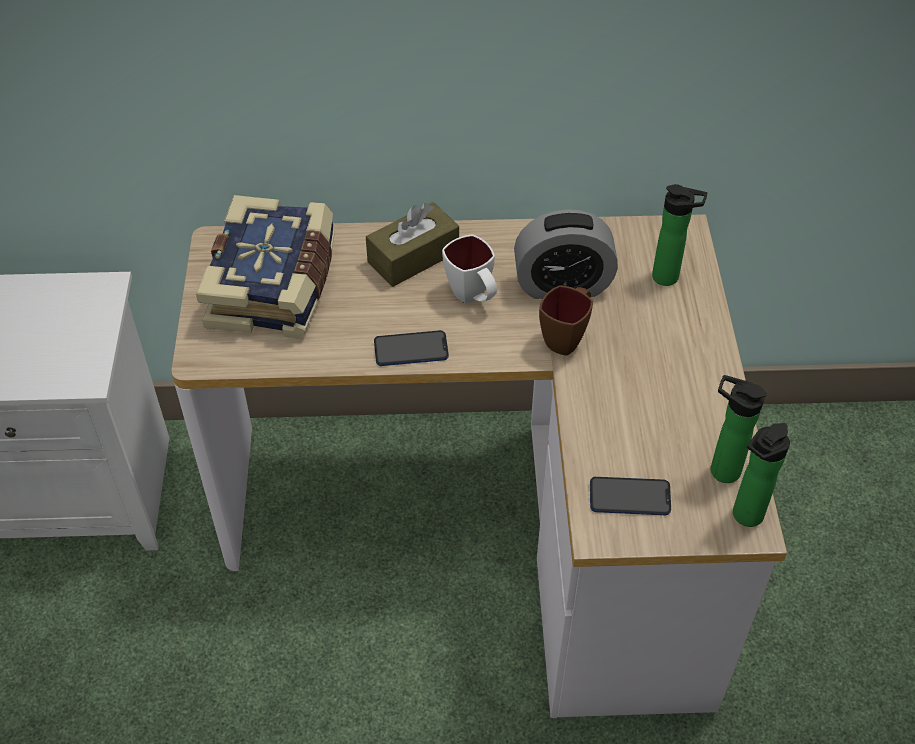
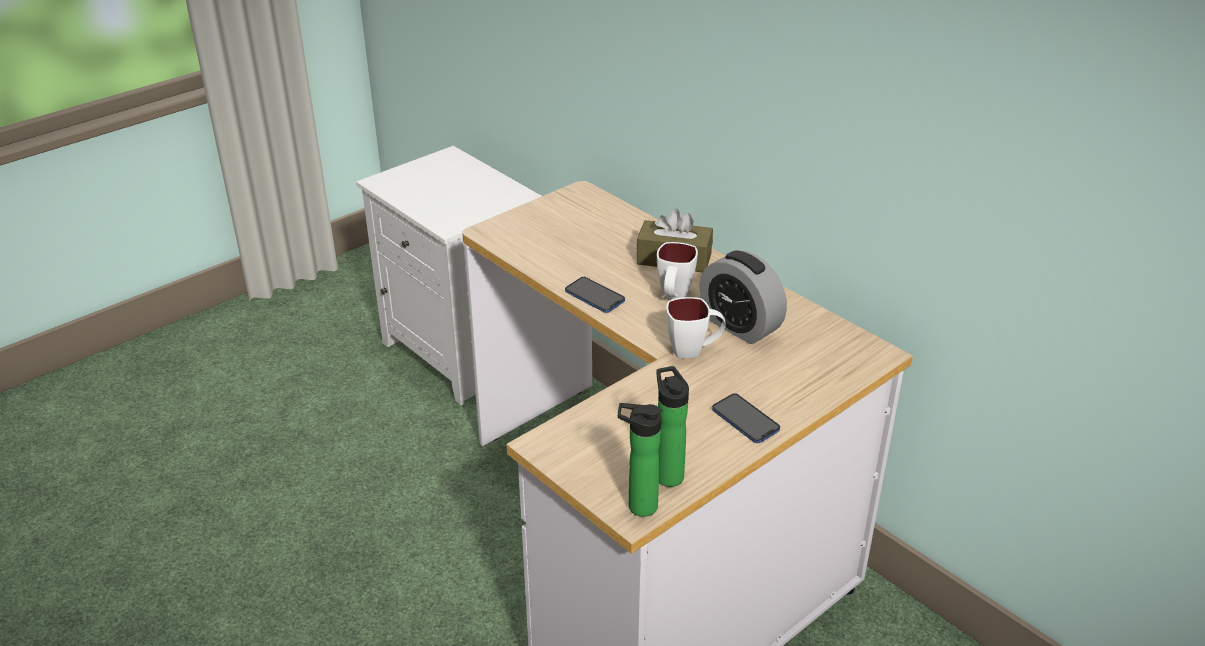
camera: 50 degrees right, 15 degrees down
book [196,195,335,338] -> none
brown mug [539,285,593,356] -> white mug [666,297,726,358]
phone [590,477,671,515] -> phone moved to [712,394,780,443]
bottle [652,184,707,286] -> none

